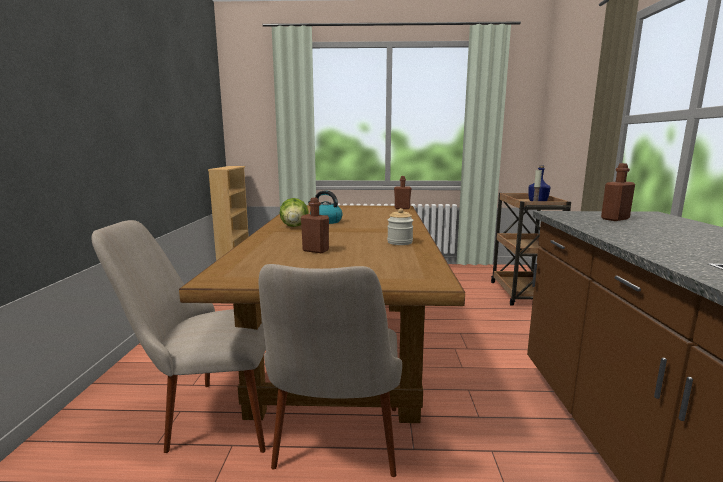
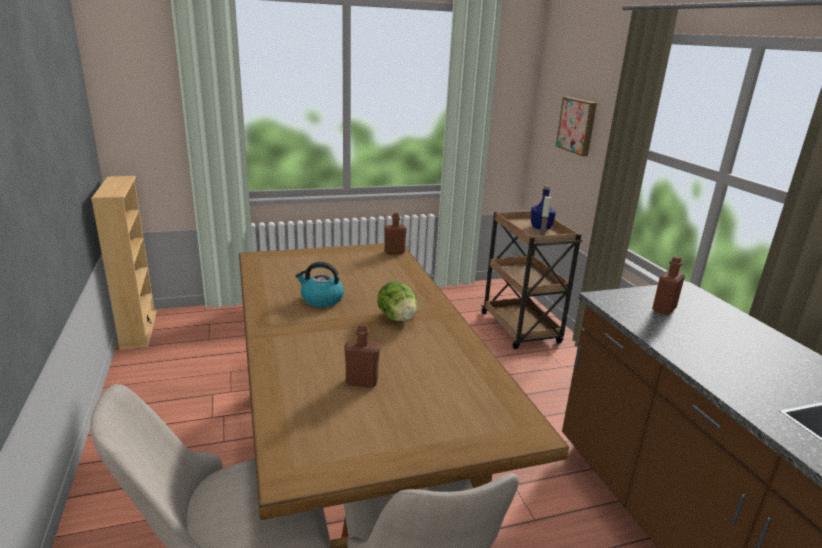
camera: 20 degrees left, 10 degrees up
lettuce [279,198,309,227] -> lettuce moved to [377,281,417,321]
jar [387,208,413,245] -> none
none -> picture [556,97,597,156]

